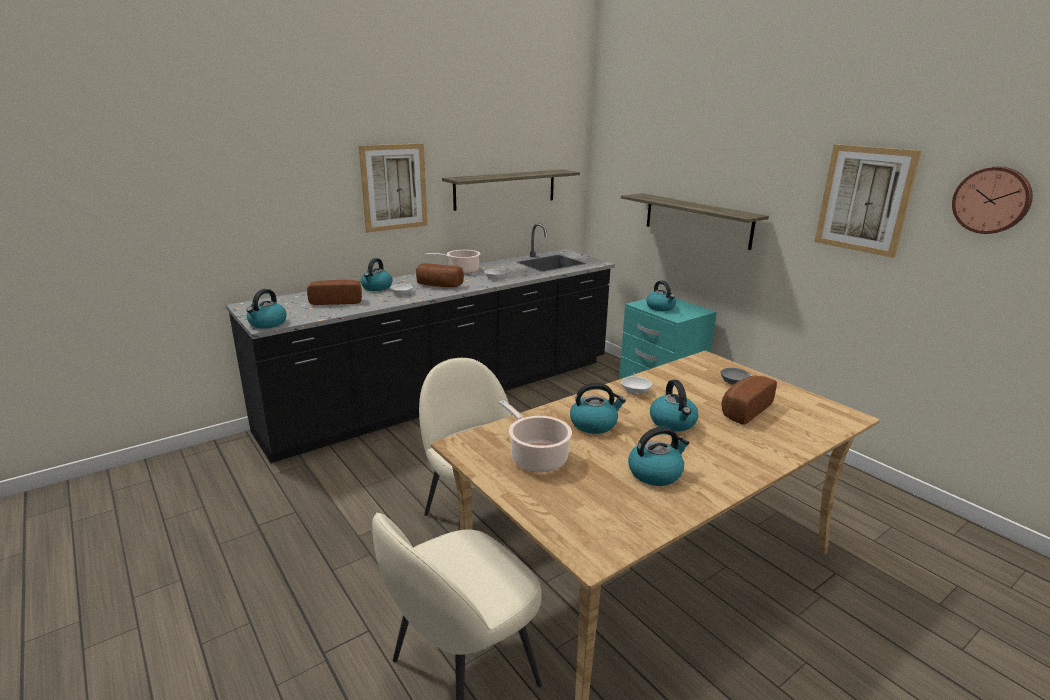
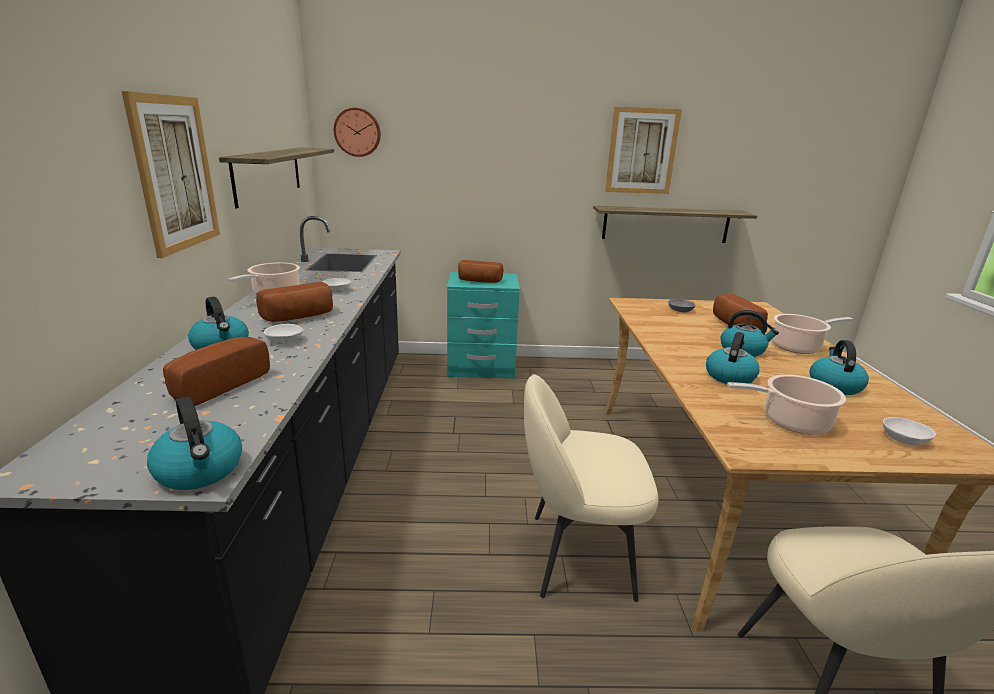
camera: 55 degrees left, 0 degrees up
shelf [621,193,769,250] -> shelf moved to [593,206,757,243]
white bowl [621,376,652,394] -> white bowl moved to [883,417,936,445]
kettle [646,280,676,311] -> bread [458,260,503,283]
wall clock [952,167,1033,234] -> wall clock moved to [334,108,381,157]
none -> cooking pot [772,314,853,354]

